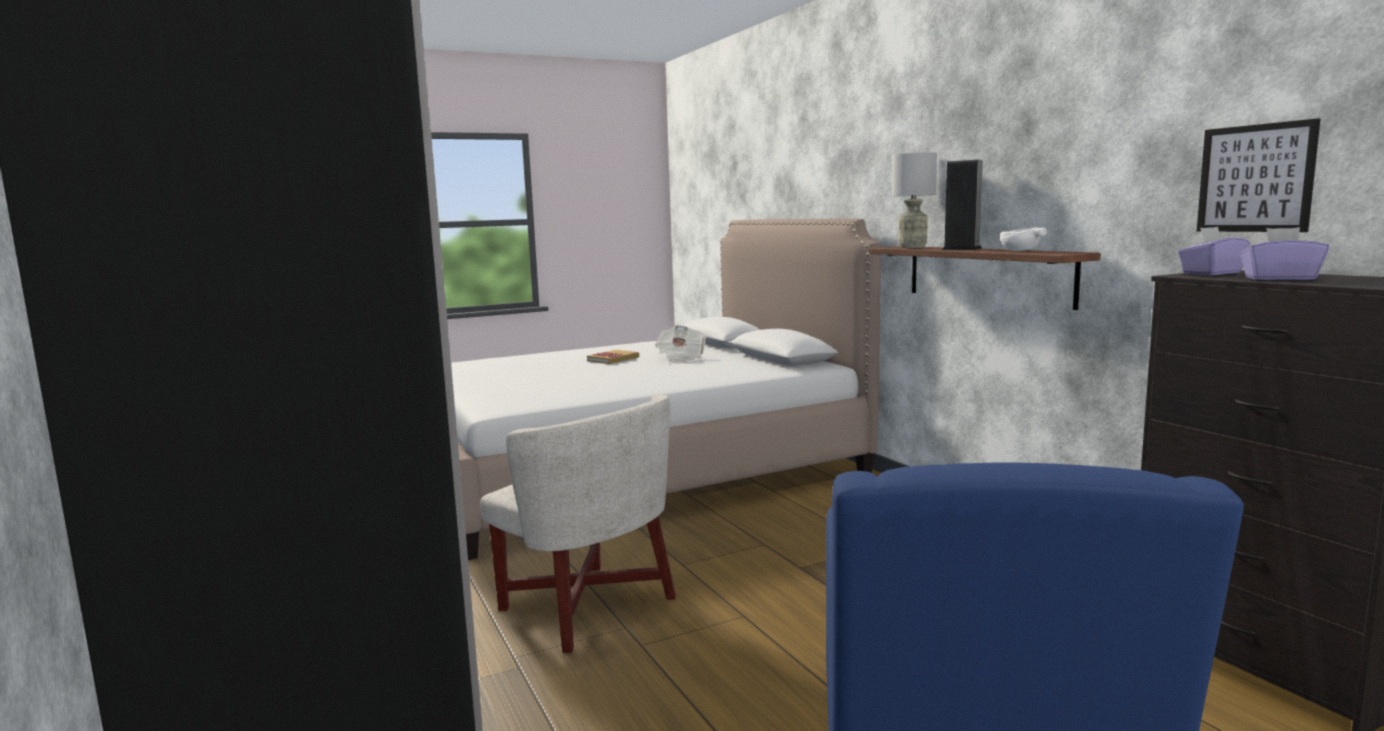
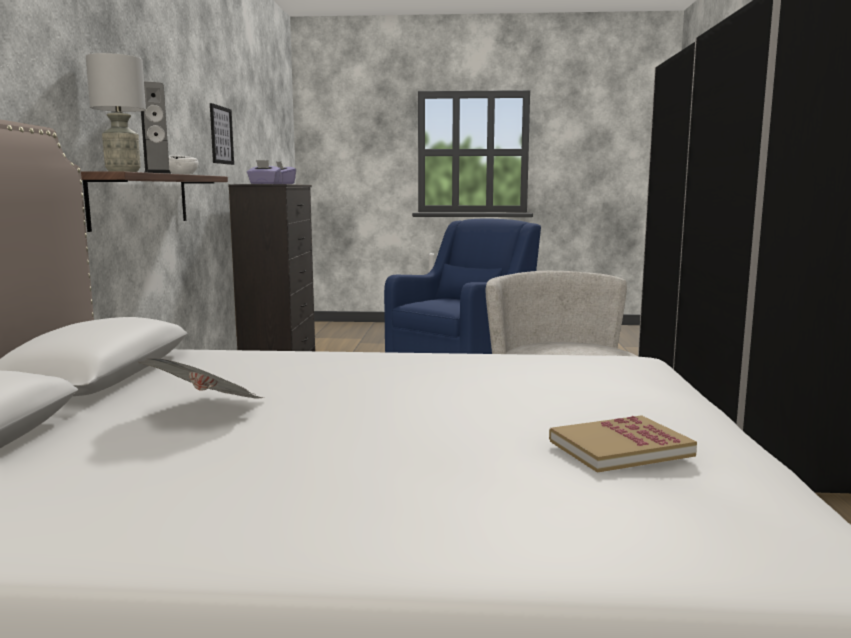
camera: 150 degrees left, 0 degrees up
book [587,350,639,364] -> book moved to [549,415,697,473]

